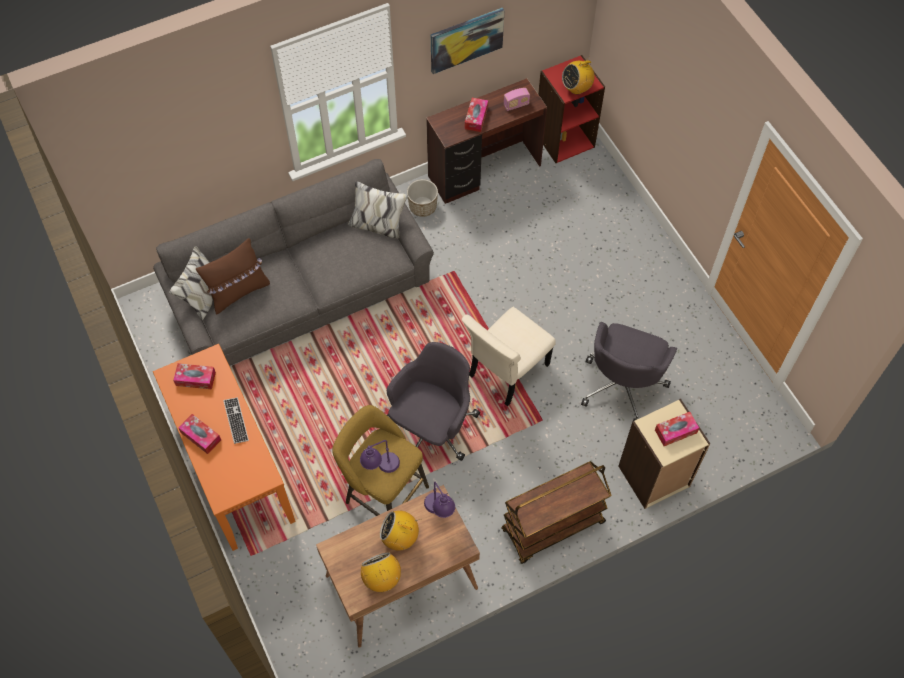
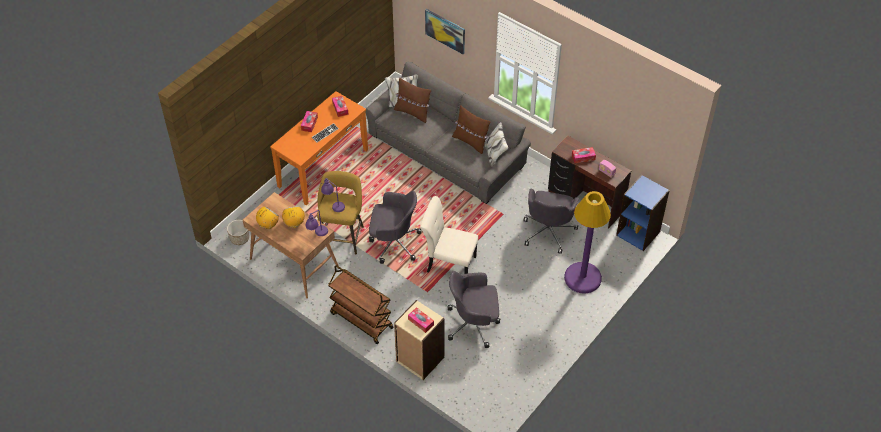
camera: 65 degrees right, 10 degrees down
planter [407,179,438,217] -> planter moved to [227,220,249,245]
picture [431,8,505,74] -> picture moved to [425,9,465,54]
red bookcase [538,55,605,163] -> blue bookcase [616,175,670,251]
radio [562,56,594,94] -> none
none -> brown pillow [452,105,490,154]
none -> grey office chair [523,189,579,254]
none -> purple floor lamp [564,191,611,294]

